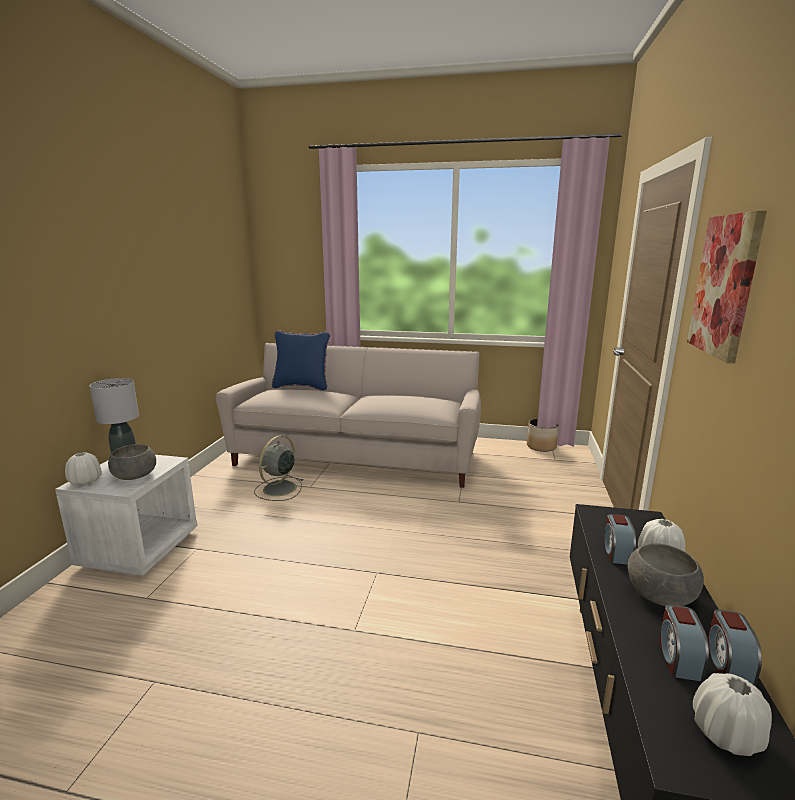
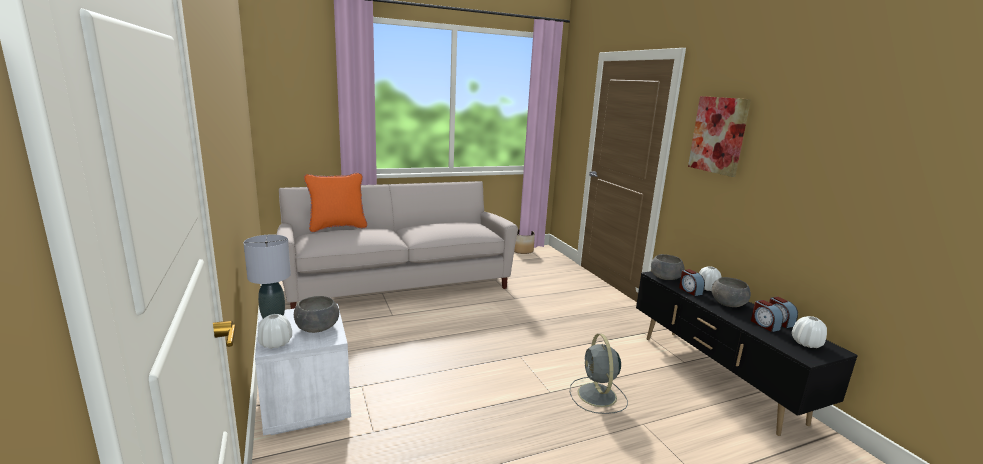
camera: 35 degrees left, 0 degrees up
grey fan [254,435,303,501] -> grey fan moved to [570,334,628,414]
blue pillow [272,330,330,391] -> orange pillow [304,173,367,232]
none -> grey bowl [651,254,685,280]

